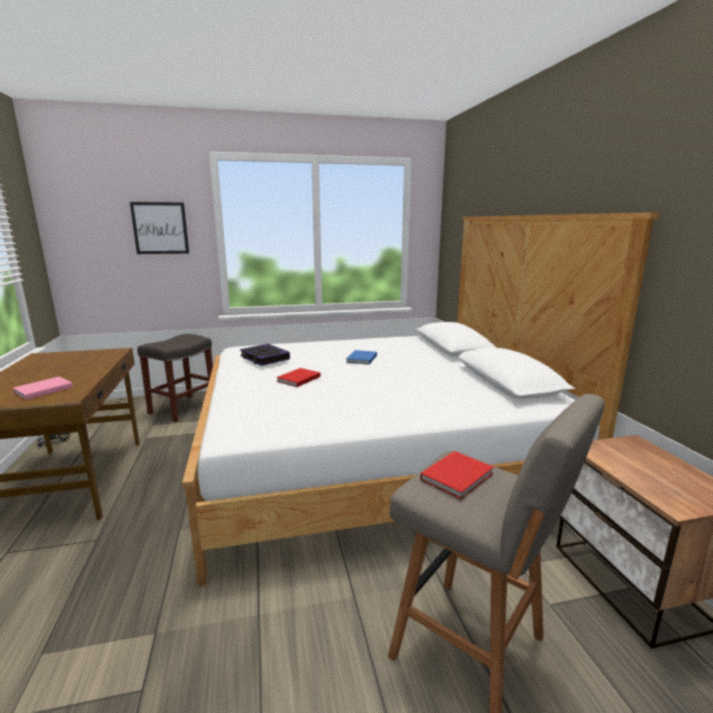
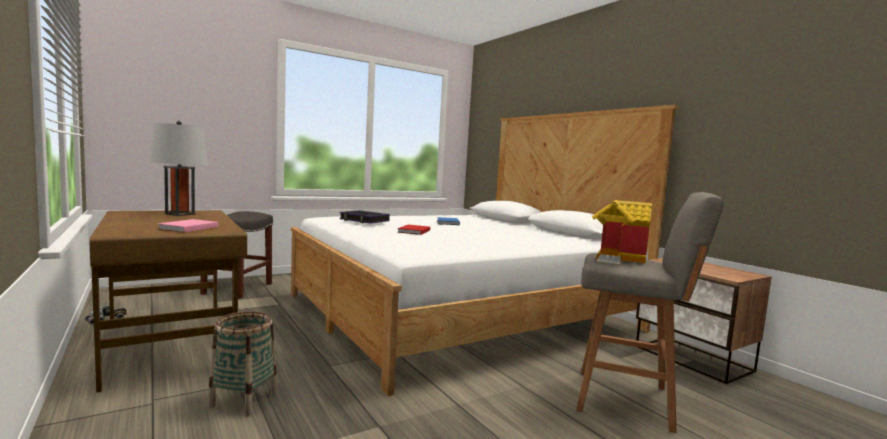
camera: 20 degrees left, 10 degrees down
picture [130,202,189,254] -> none
red book [420,451,494,499] -> toy house [592,200,652,264]
none -> grey table lamp [150,121,208,216]
none -> basket [208,311,277,416]

